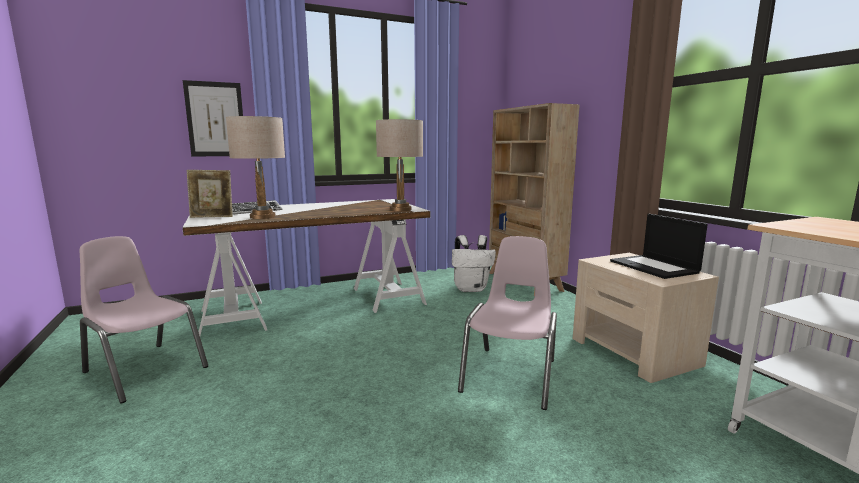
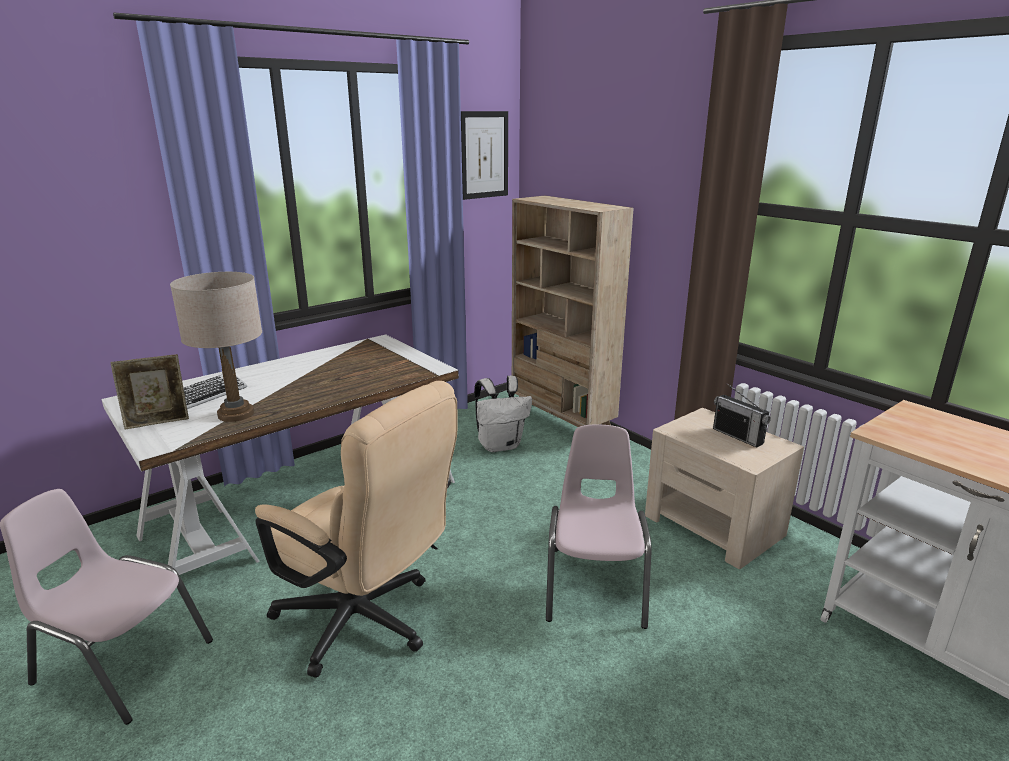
camera: 15 degrees left, 10 degrees up
picture [183,80,243,156] -> picture moved to [461,111,508,200]
beige table lamp [376,119,423,211] -> none
laptop [610,214,708,279] -> radio [713,384,771,448]
none -> beige office chair [255,381,457,678]

